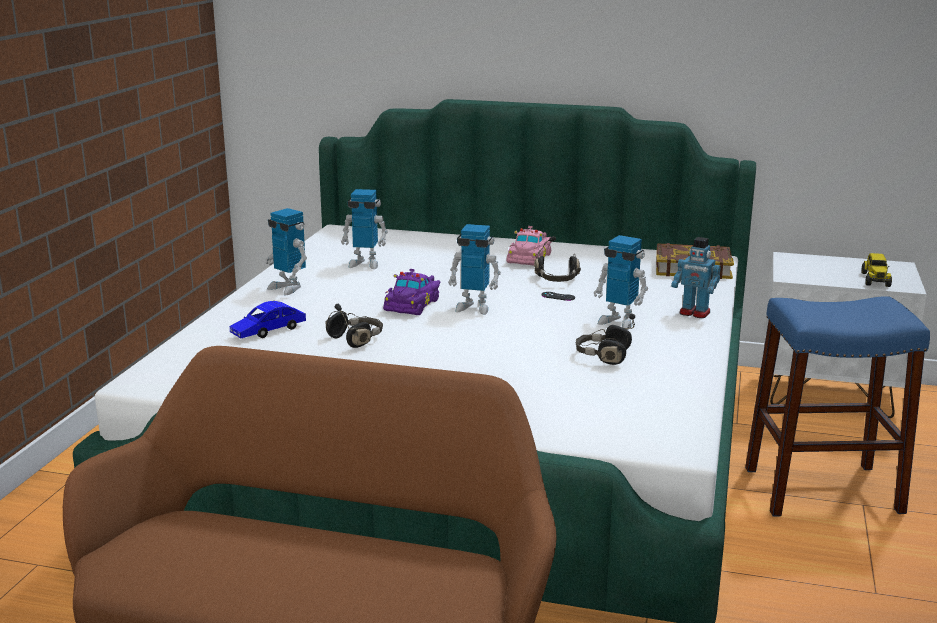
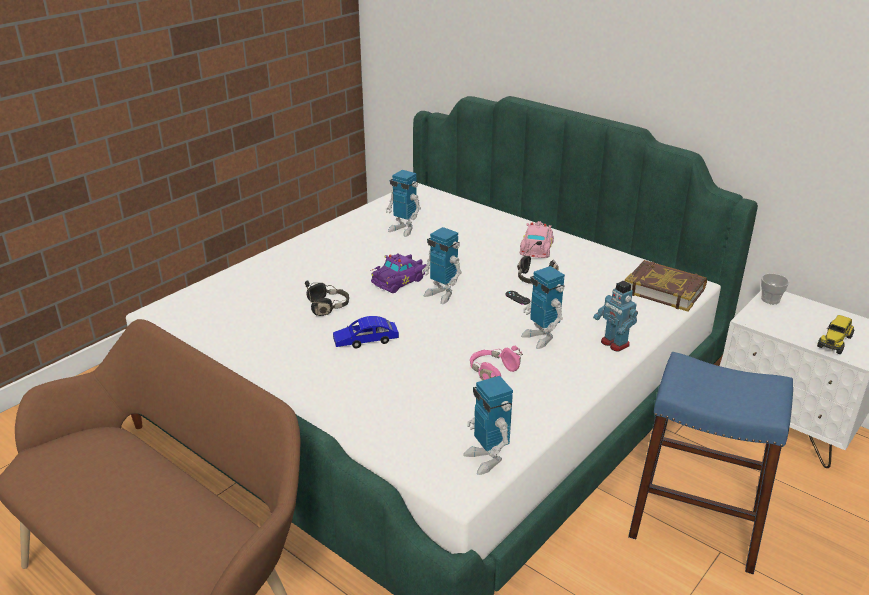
camera: 25 degrees right, 10 degrees up
blue toy car [230,301,306,338] -> blue toy car moved to [333,316,399,348]
toy robot [265,208,307,295] -> toy robot moved to [463,376,513,475]
pink toy car [506,226,552,266] -> pink toy car turned 150 degrees clockwise [520,221,554,258]
black headphones [576,313,635,365] -> pink headphones [470,346,523,380]
none -> cup [761,274,789,304]

